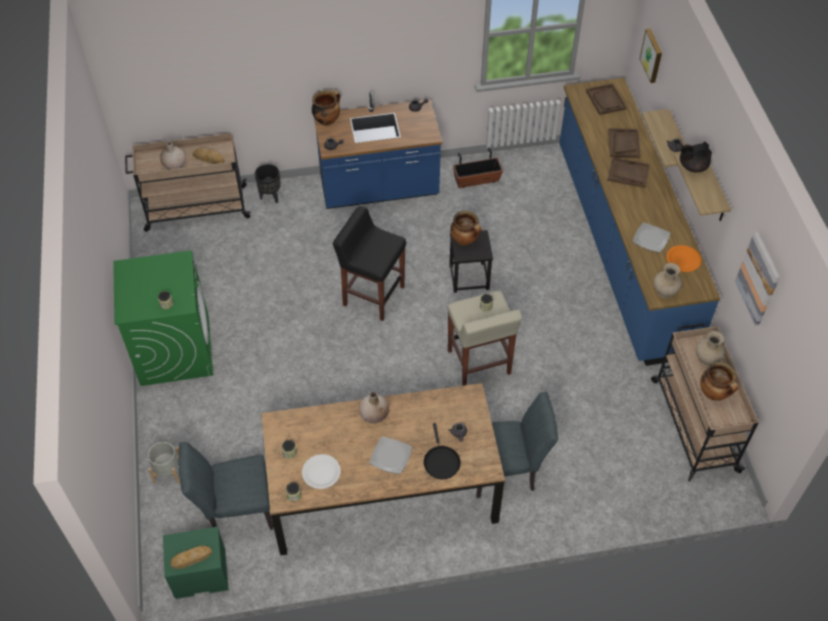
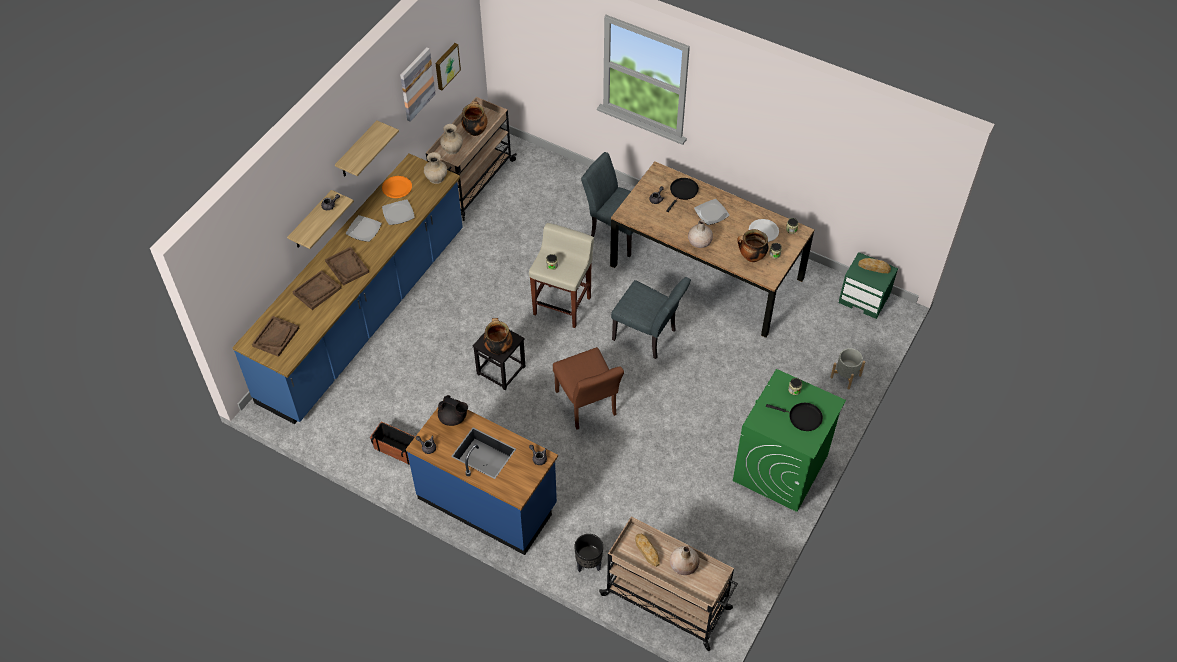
camera: 140 degrees left, 0 degrees up
grey chair [179,442,274,530] -> grey chair moved to [611,277,691,359]
cooking pot [312,90,341,126] -> cooking pot moved to [737,229,768,262]
black stool [333,206,406,321] -> brown chair [553,347,624,430]
picture [640,29,662,83] -> picture moved to [435,43,461,90]
black teapot [680,142,712,172] -> black teapot moved to [438,395,468,426]
none -> plate [346,215,382,242]
none -> black frying pan [766,403,823,431]

